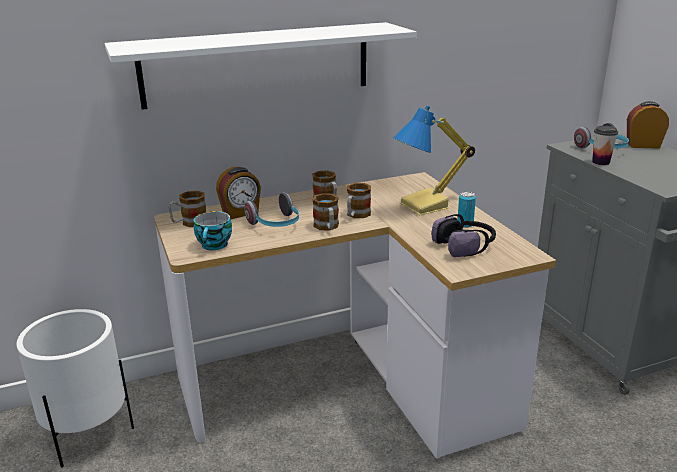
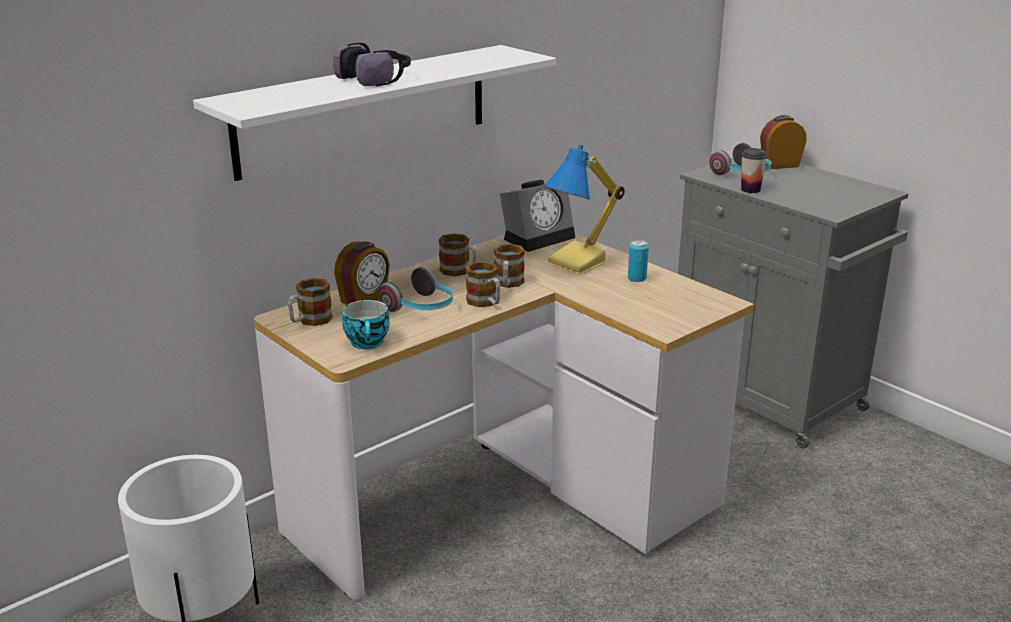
camera: 20 degrees left, 0 degrees up
headphones [432,214,496,257] -> headphones moved to [333,43,411,86]
none -> alarm clock [500,180,575,252]

